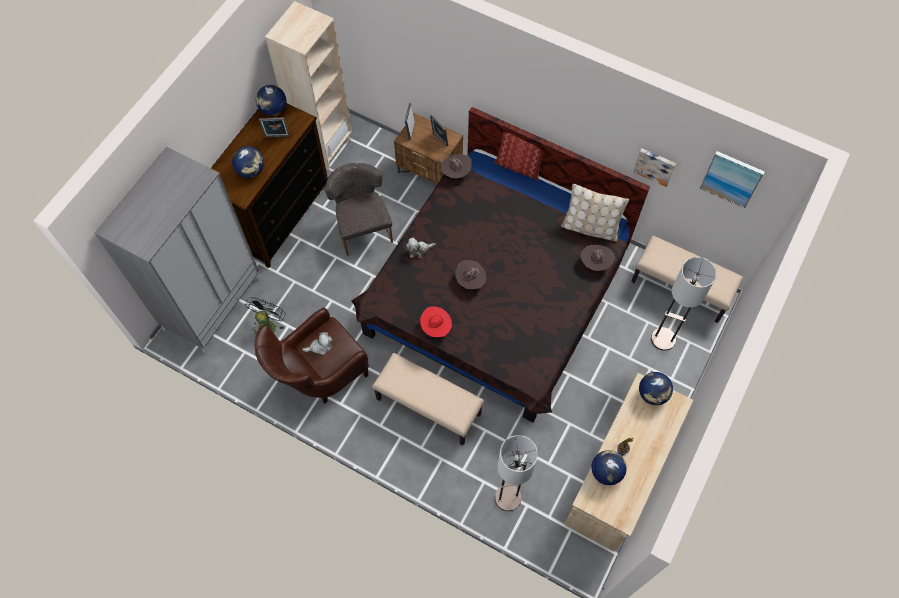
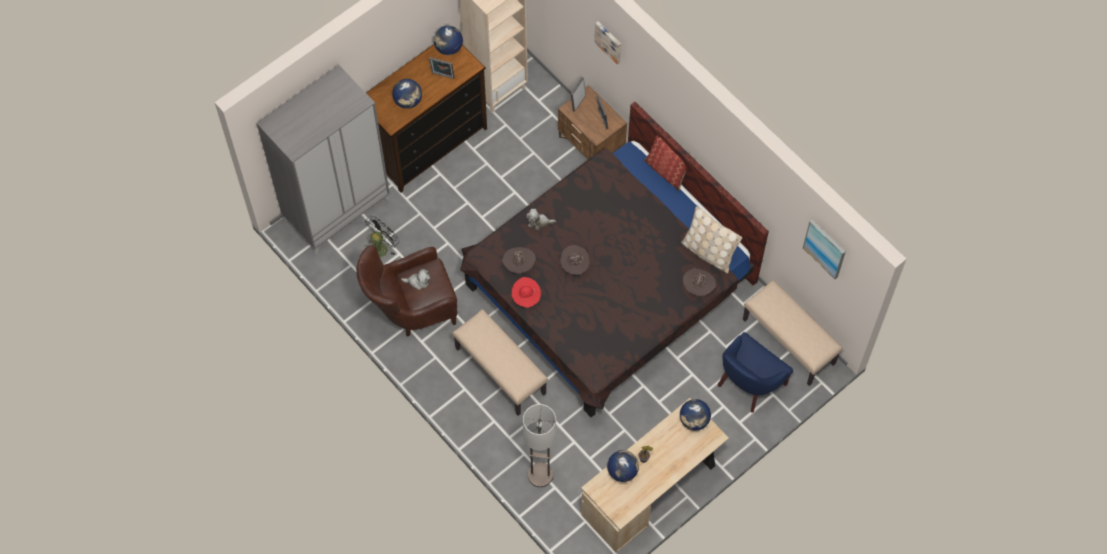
camera: 20 degrees right, 0 degrees up
grey chair [325,163,393,256] -> none
brown hat [441,154,472,178] -> brown hat moved to [502,247,536,273]
picture [633,148,676,187] -> picture moved to [594,22,621,64]
floor lamp [651,257,717,351] -> blue armchair [718,332,793,413]

